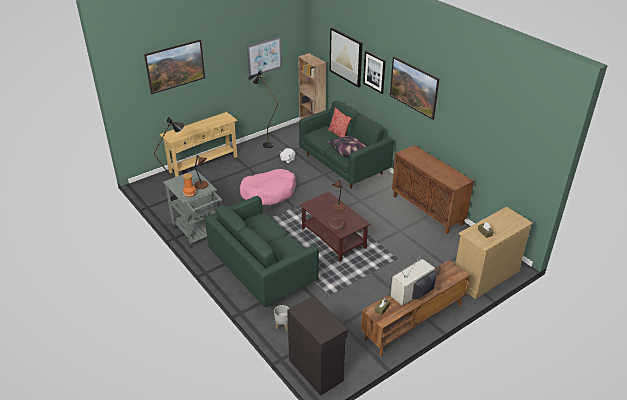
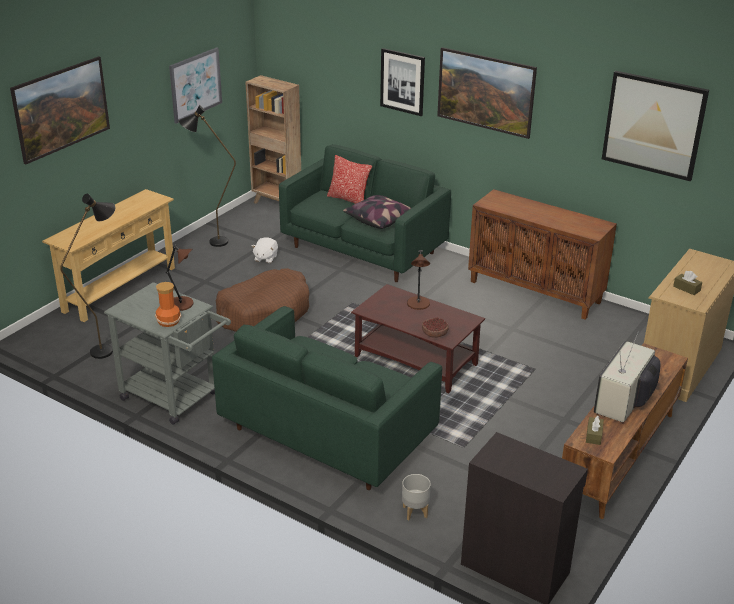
camera: 20 degrees left, 5 degrees down
pink dog bed [240,169,296,205] -> brown dog bed [216,268,309,332]
picture [330,27,363,88] -> picture moved to [602,71,709,181]

